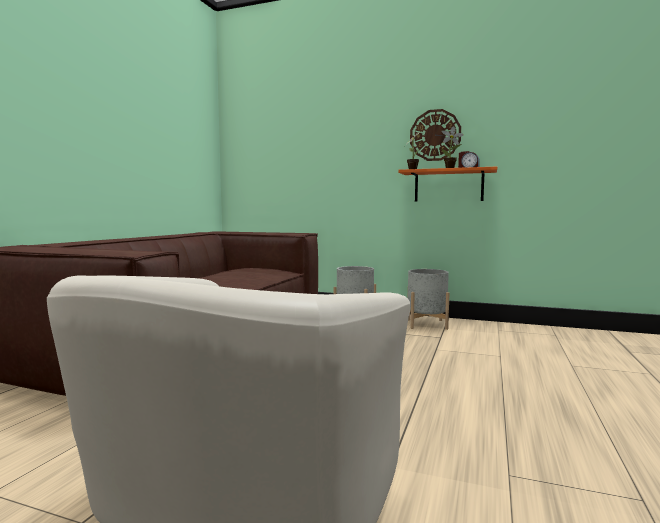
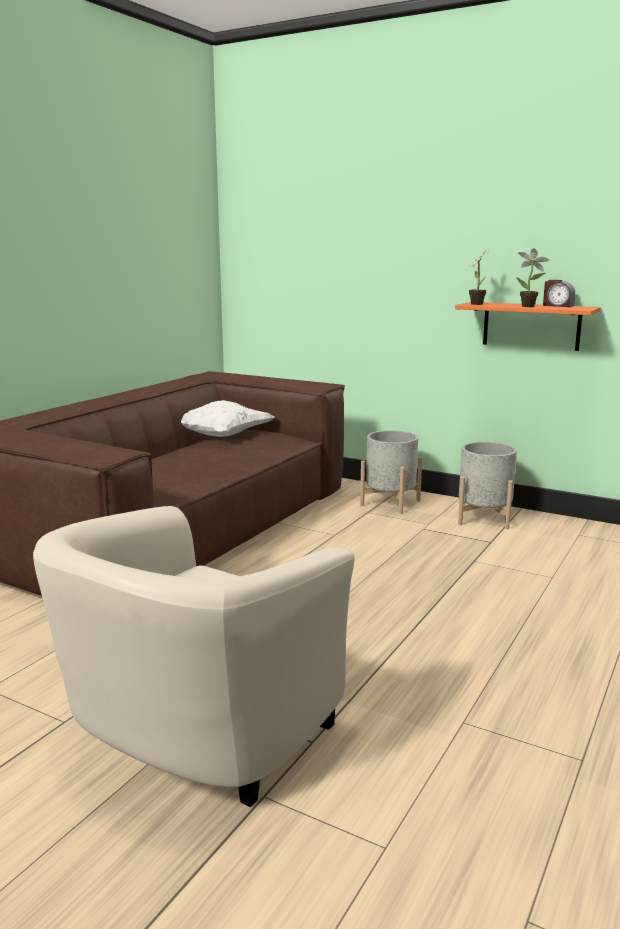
camera: 10 degrees right, 10 degrees up
wall clock [410,109,461,161] -> none
none -> white pillow [181,400,274,437]

